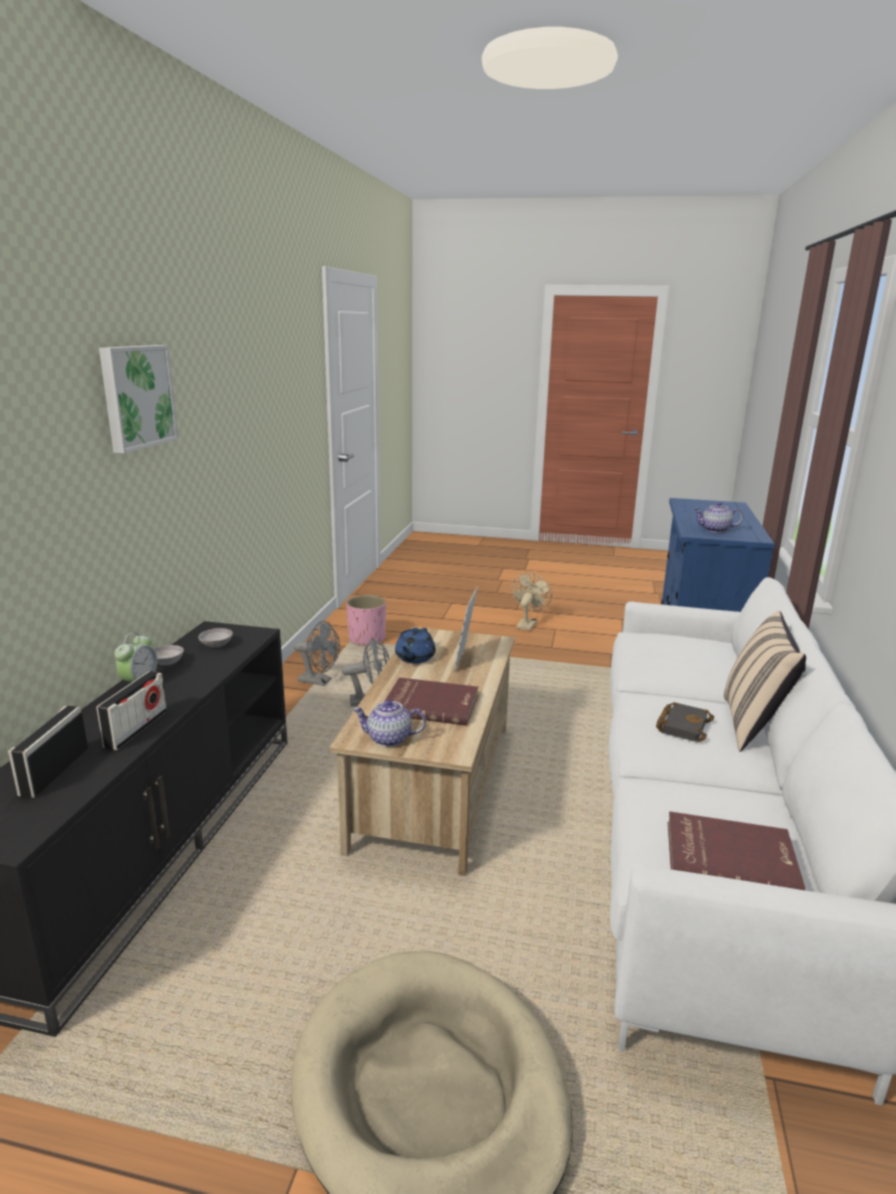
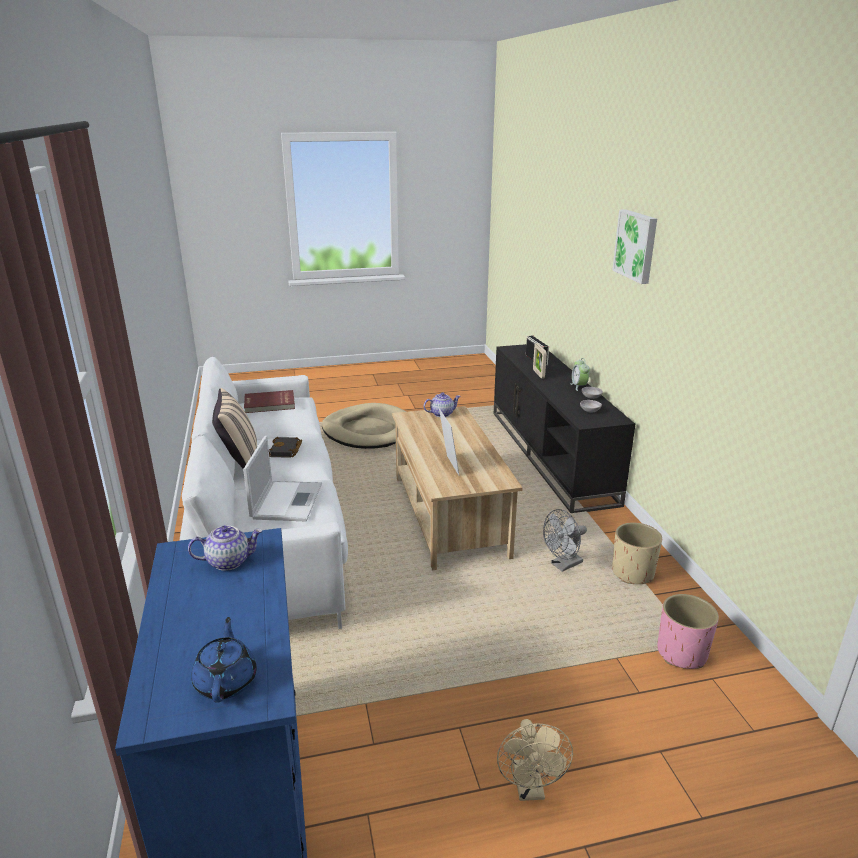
camera: 155 degrees right, 5 degrees up
radio [96,671,167,750] -> picture frame [533,343,547,379]
grey fan [293,621,340,686] -> beige planter [612,522,662,584]
red book [384,677,478,726] -> none
blue teapot [395,628,436,663] -> blue teapot moved to [191,617,257,703]
none -> laptop [243,436,322,521]

